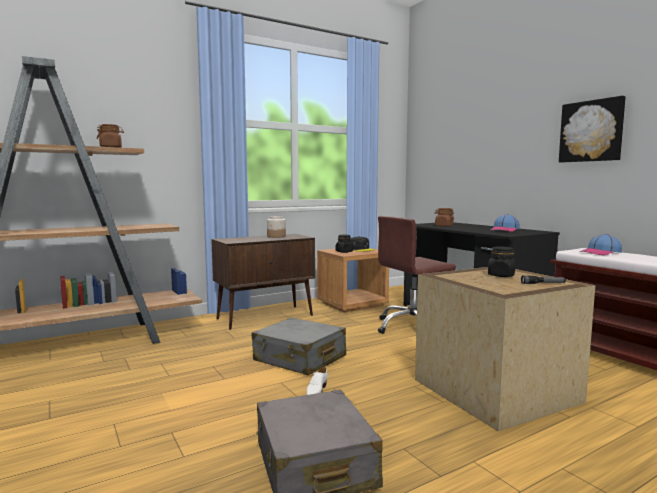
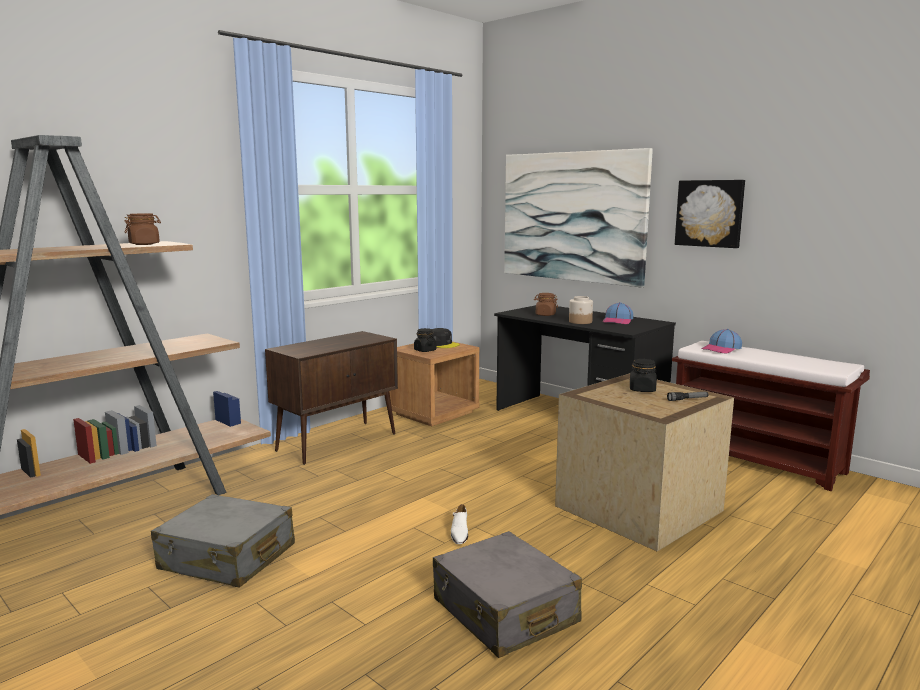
camera: 15 degrees left, 5 degrees up
grey suitcase [252,318,346,375] -> grey suitcase moved to [151,494,295,588]
jar [267,216,286,238] -> jar moved to [569,296,593,324]
brown office chair [378,216,456,334] -> none
none -> picture [504,148,653,288]

